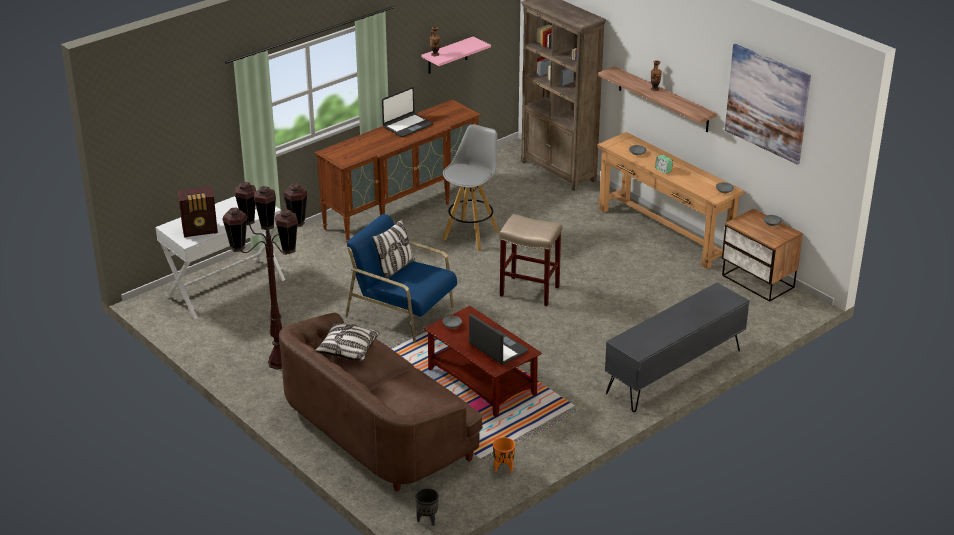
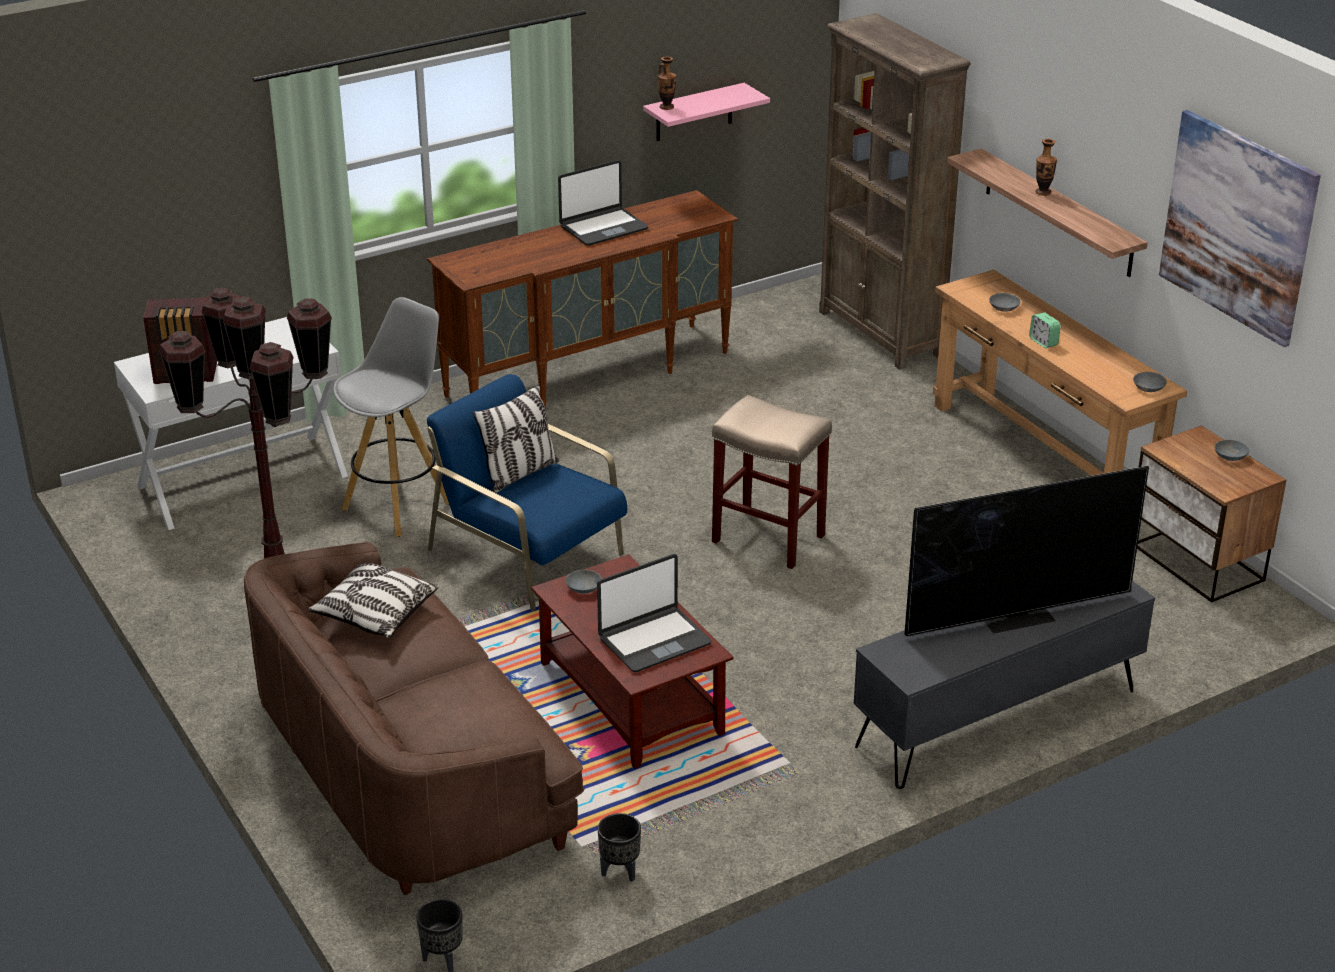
camera: 10 degrees right, 0 degrees up
grey stool [442,124,499,251] -> grey stool moved to [333,297,449,537]
laptop [469,314,528,365] -> laptop turned 90 degrees clockwise [597,554,712,672]
orange planter [493,437,515,472] -> black planter [598,813,641,882]
none -> television [905,466,1149,636]

